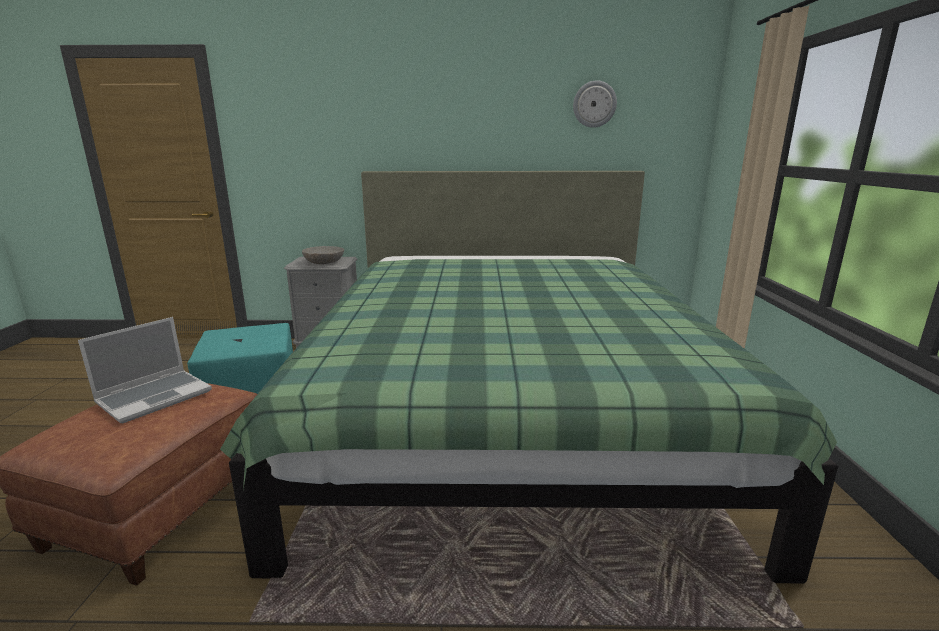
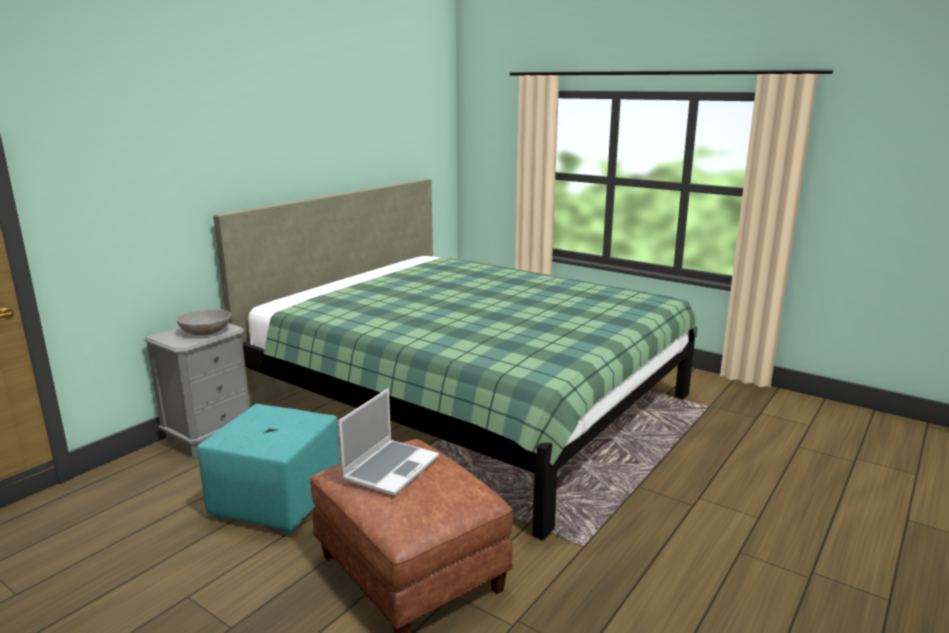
camera: 55 degrees left, 0 degrees up
laptop [78,317,212,423] -> laptop turned 45 degrees clockwise [338,388,439,496]
wall clock [573,80,617,128] -> none

